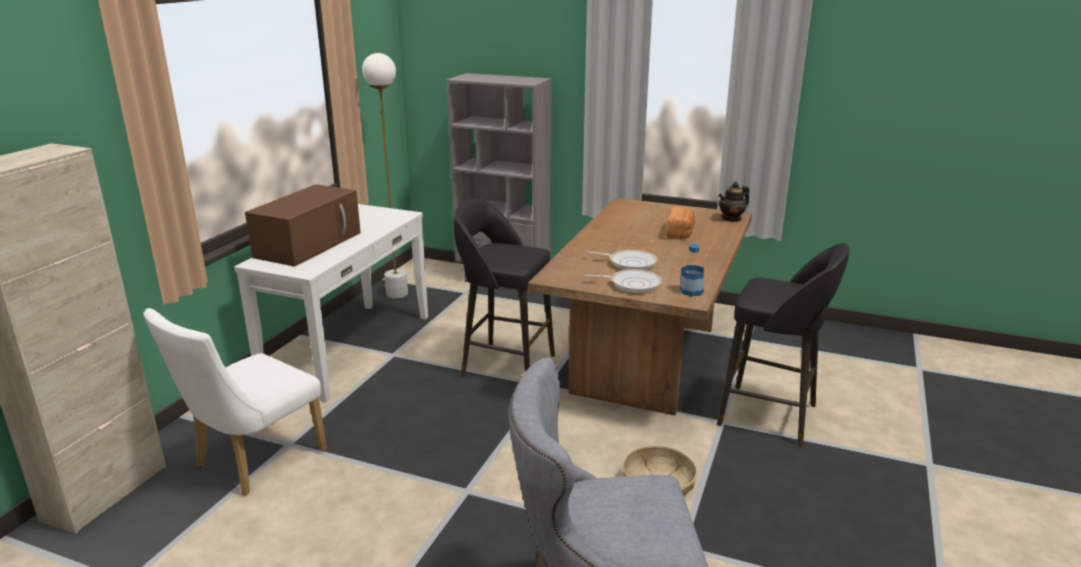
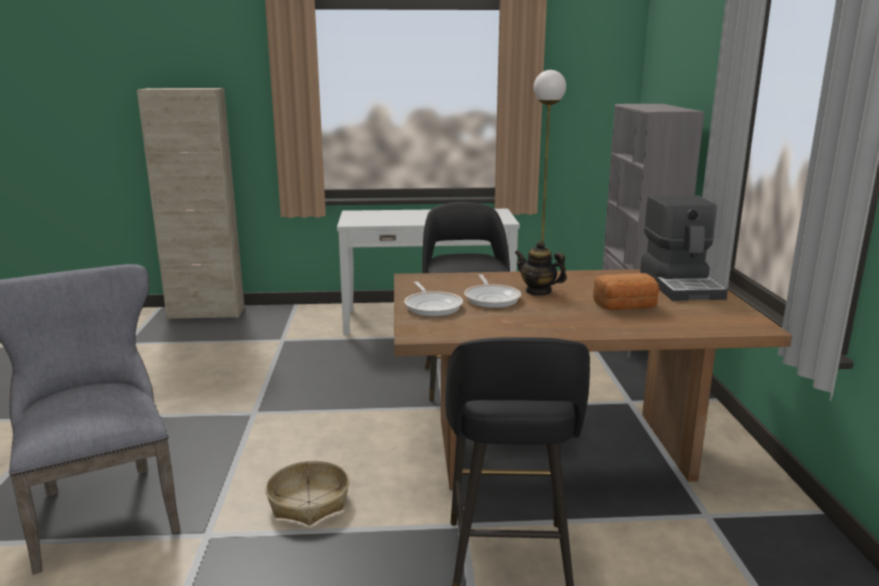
camera: 65 degrees right, 5 degrees down
white chair [144,308,327,496] -> none
brown microwave [245,184,361,267] -> none
bottle [680,244,704,296] -> none
teapot [718,181,750,222] -> teapot moved to [515,241,567,296]
none -> coffee machine [640,195,728,301]

